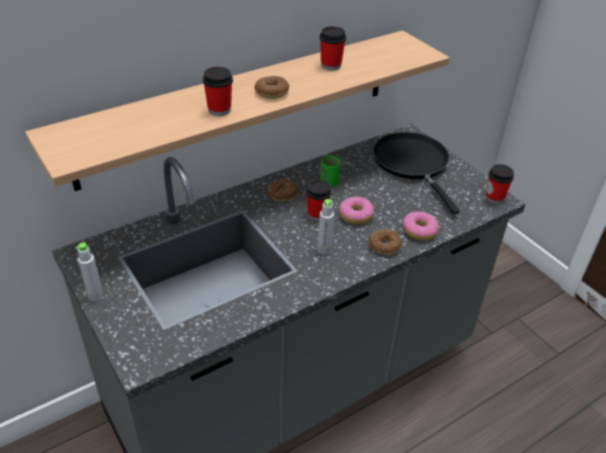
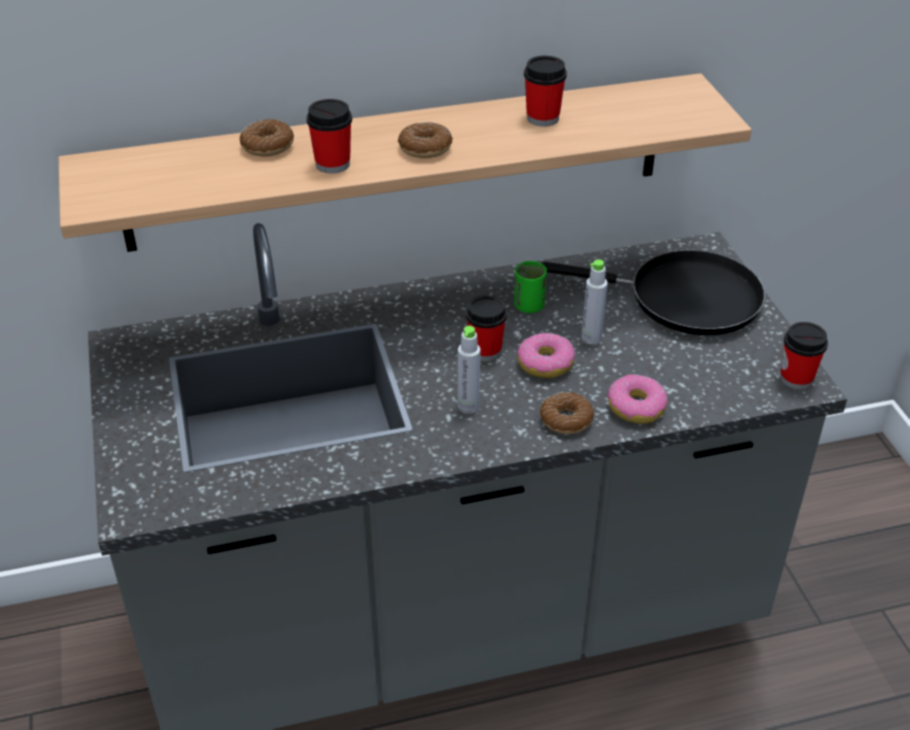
camera: 20 degrees right, 0 degrees up
grey bottle [75,243,103,301] -> grey bottle moved to [581,259,608,345]
donut [267,179,297,202] -> donut moved to [240,119,294,156]
black frying pan [373,132,460,214] -> black frying pan turned 105 degrees clockwise [541,250,765,335]

